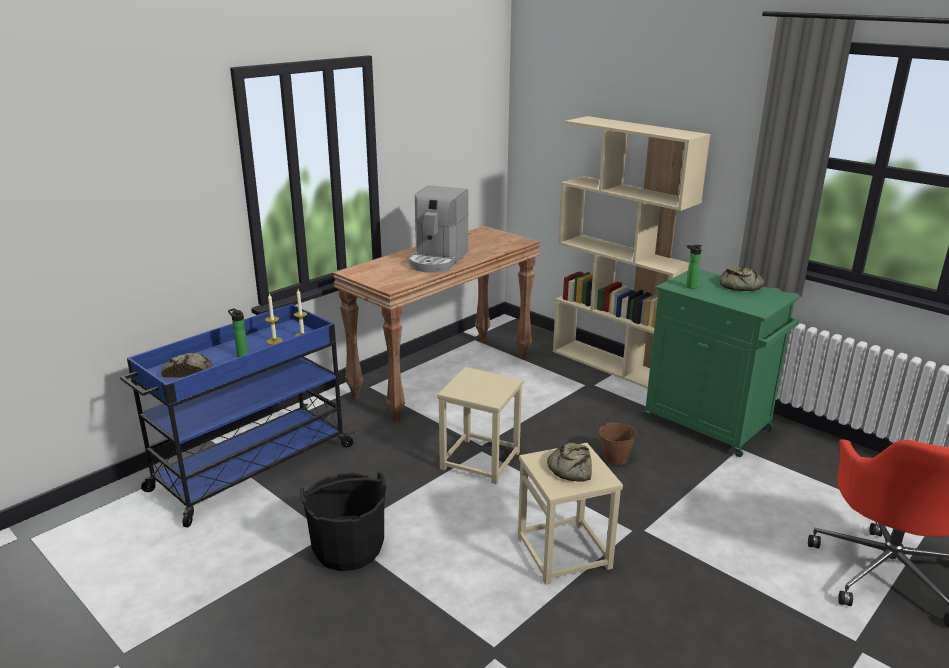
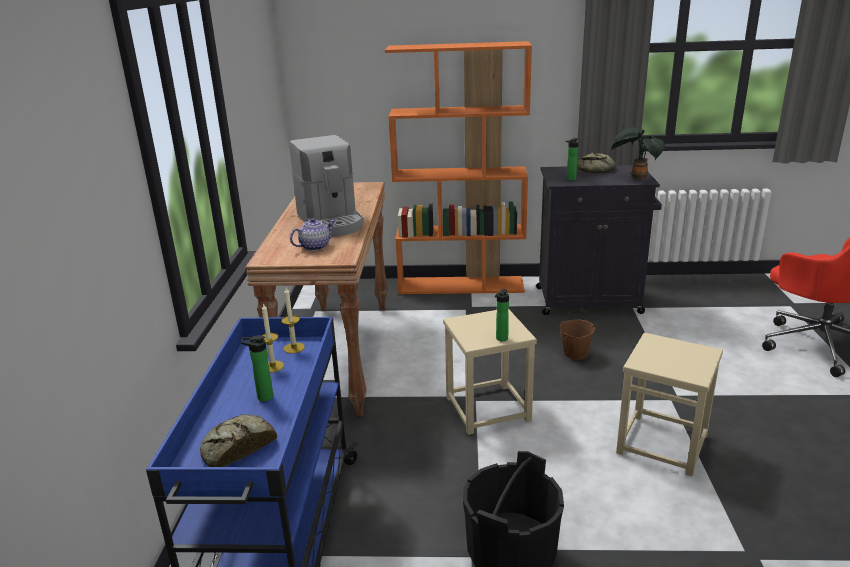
camera: 40 degrees left, 0 degrees up
bread [547,442,592,482] -> none
beige bookcase [553,116,710,389] -> orange bookcase [385,41,532,294]
green cabinet [642,269,800,457] -> black cabinet [536,165,662,315]
none -> teapot [290,218,336,251]
none -> bottle [495,289,509,341]
none -> potted plant [611,127,665,179]

